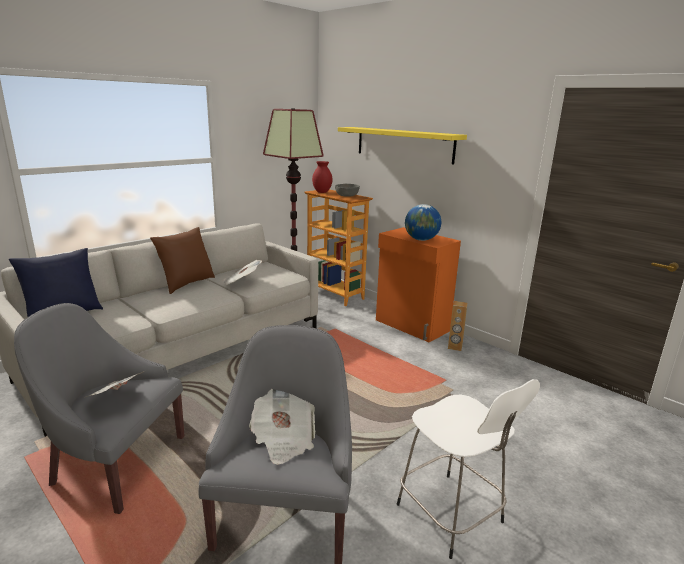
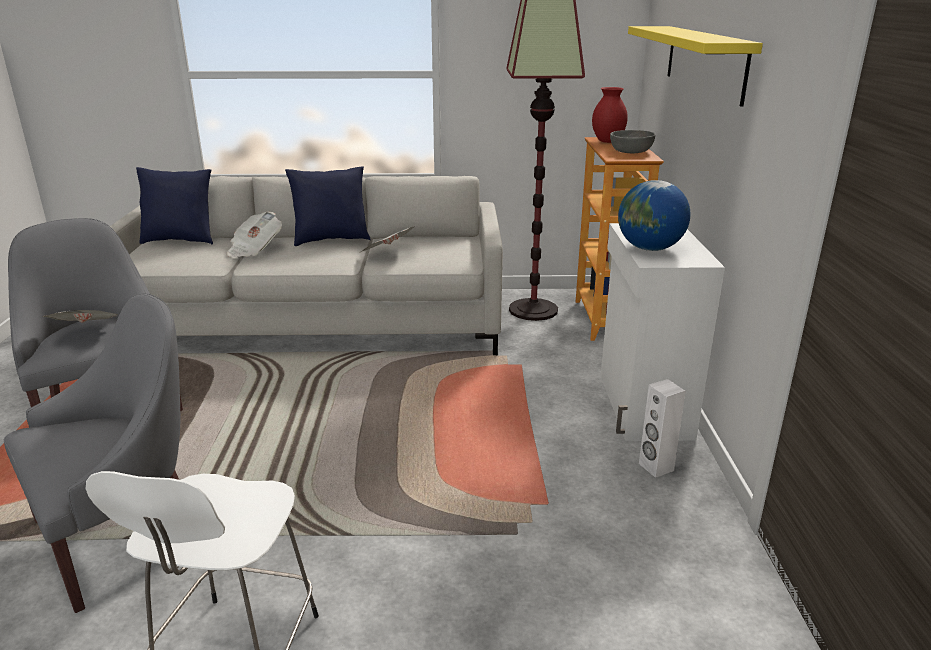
camera: 45 degrees right, 5 degrees up
brown pillow [150,227,215,294] -> blue pillow [285,166,371,246]
newspaper [249,389,315,465] -> newspaper moved to [227,211,282,257]
orange cabinet [376,227,461,342] -> white cabinet [601,223,725,441]
brown speaker [448,301,467,351] -> white speaker [639,379,685,478]

